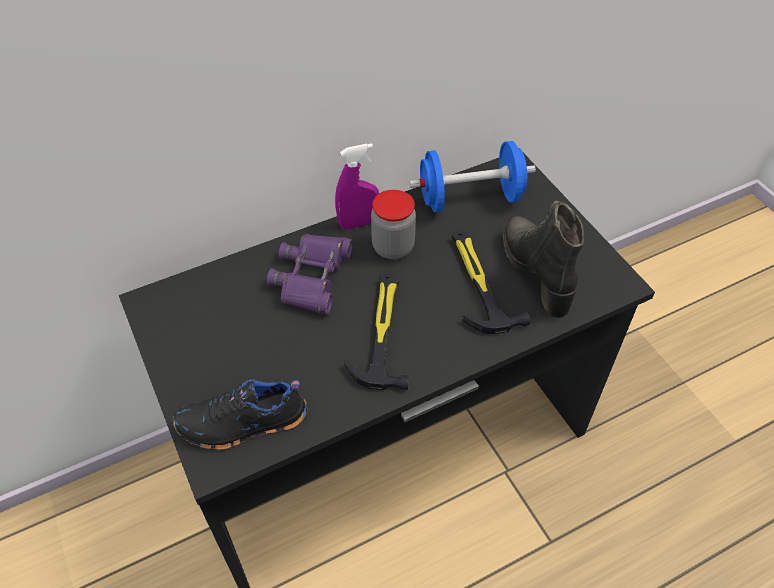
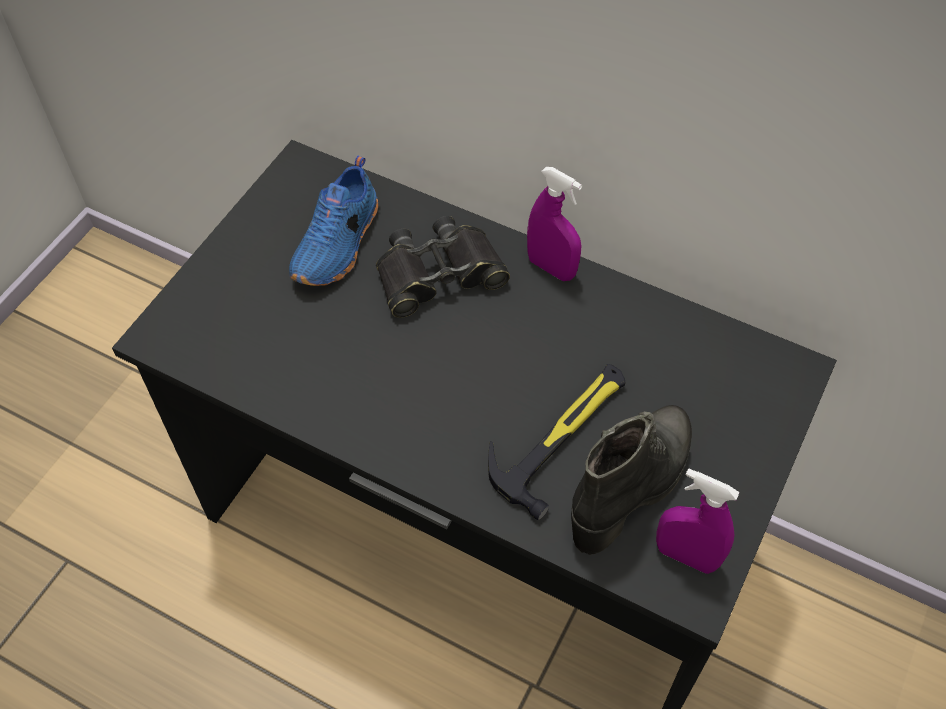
camera: 55 degrees right, 5 degrees up
black shoe [173,379,308,450] -> none
purple binoculars [267,234,353,315] -> black binoculars [376,216,510,318]
hammer [344,274,409,390] -> none
jar [371,190,416,259] -> none
blue dumbbell [409,141,536,212] -> none
none -> blue shoe [289,156,378,286]
none -> purple spray bottle [656,468,740,574]

